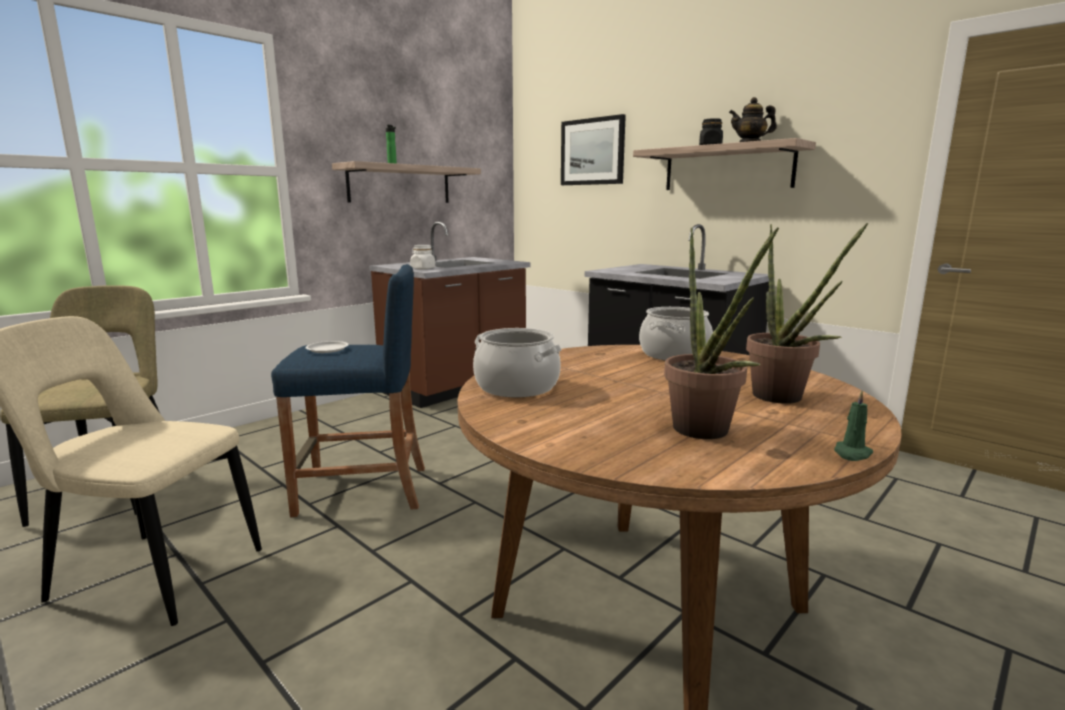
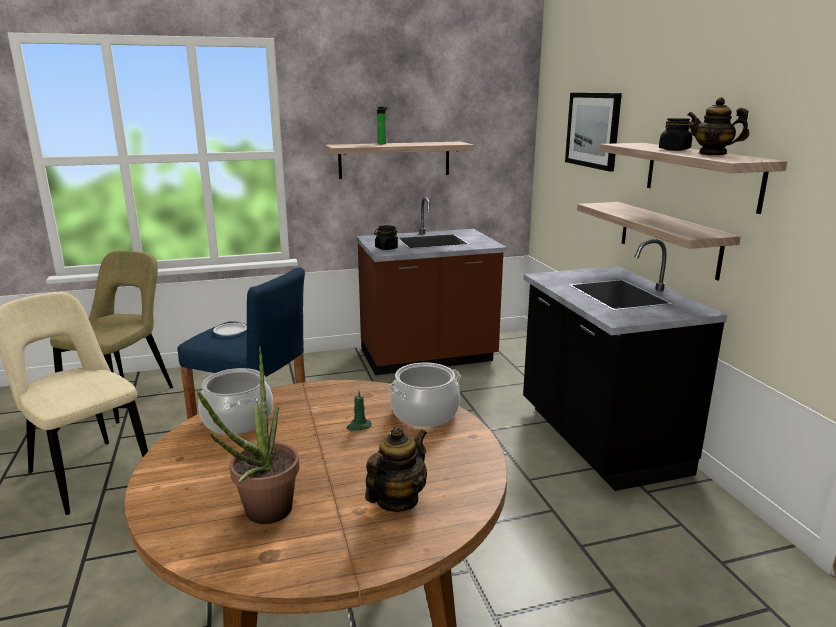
camera: 30 degrees right, 5 degrees up
white jar [410,245,435,270] -> black jar [374,225,398,250]
potted plant [746,223,868,404] -> teapot [365,426,427,512]
green candle [834,391,873,461] -> green candle moved to [347,389,372,431]
none -> shelf [577,202,741,280]

